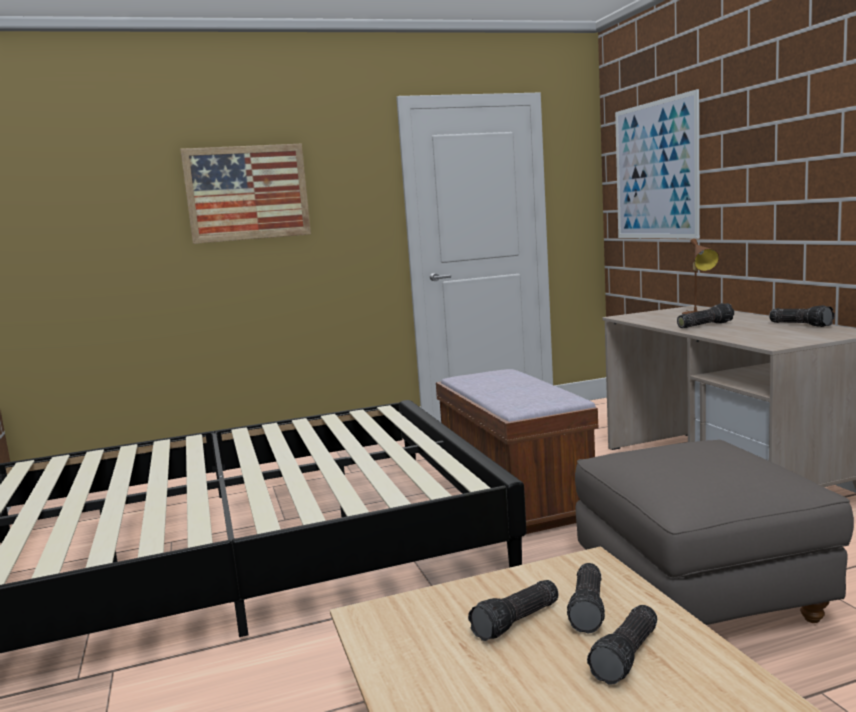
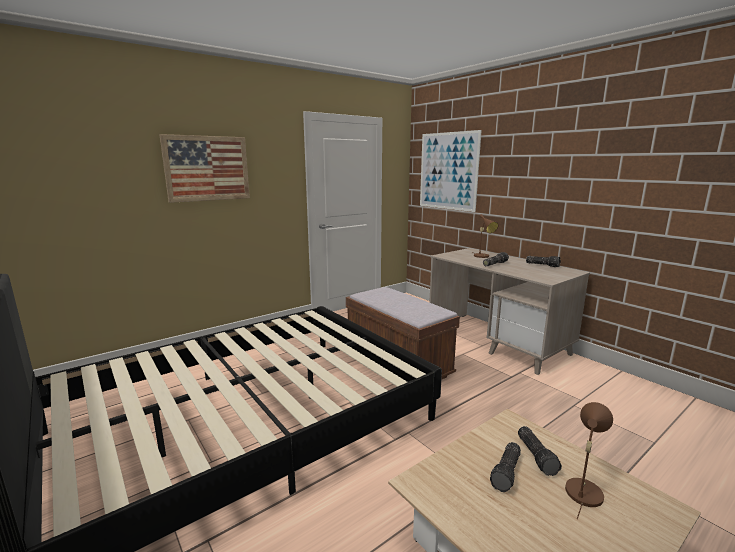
camera: 20 degrees left, 5 degrees up
grey ottoman [575,440,854,625] -> none
flashlight [587,605,657,684] -> brown table lamp [565,402,613,519]

